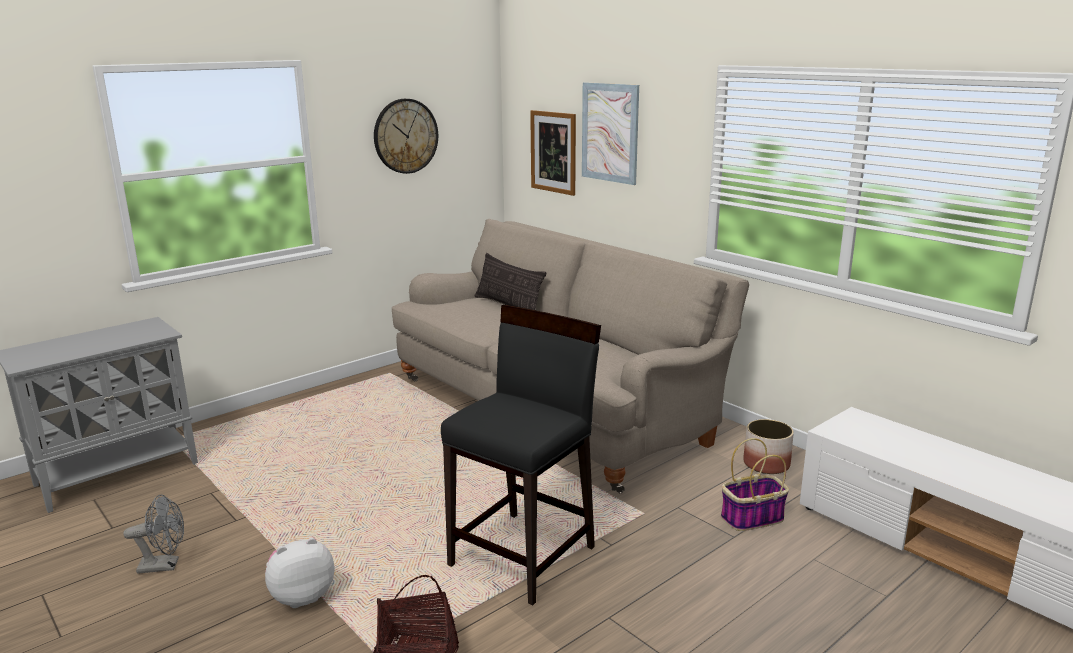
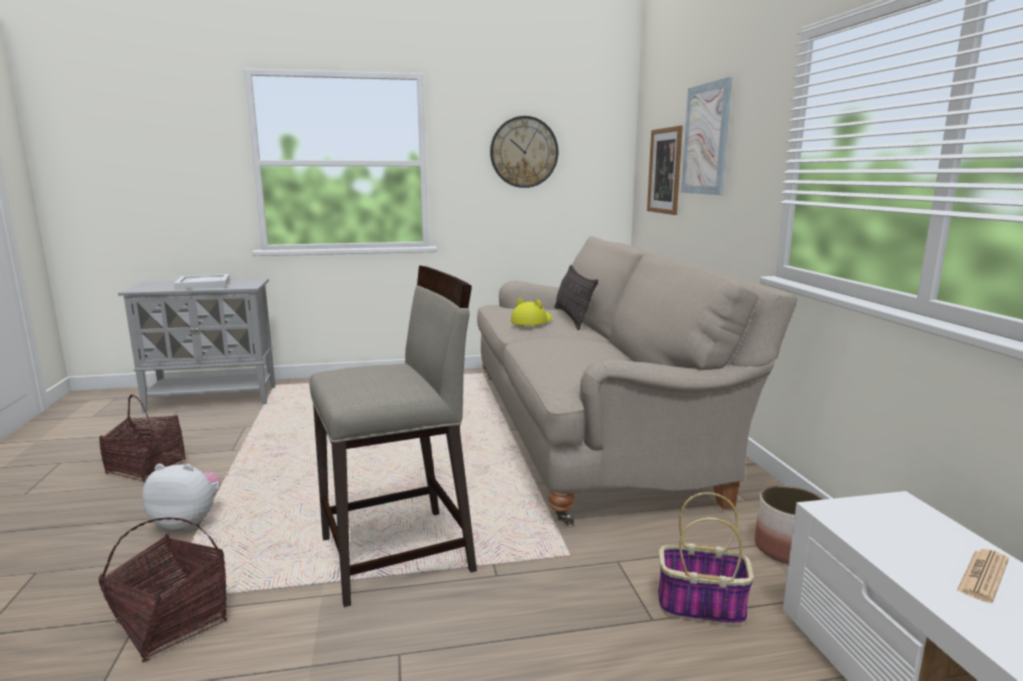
camera: 30 degrees right, 5 degrees down
grey fan [123,495,184,574] -> basket [99,395,186,482]
black stool [441,305,601,606] -> beige stool [310,266,477,607]
none -> white tray [174,274,230,290]
none -> yellow hat [511,298,552,326]
none -> newspaper [957,549,1009,603]

